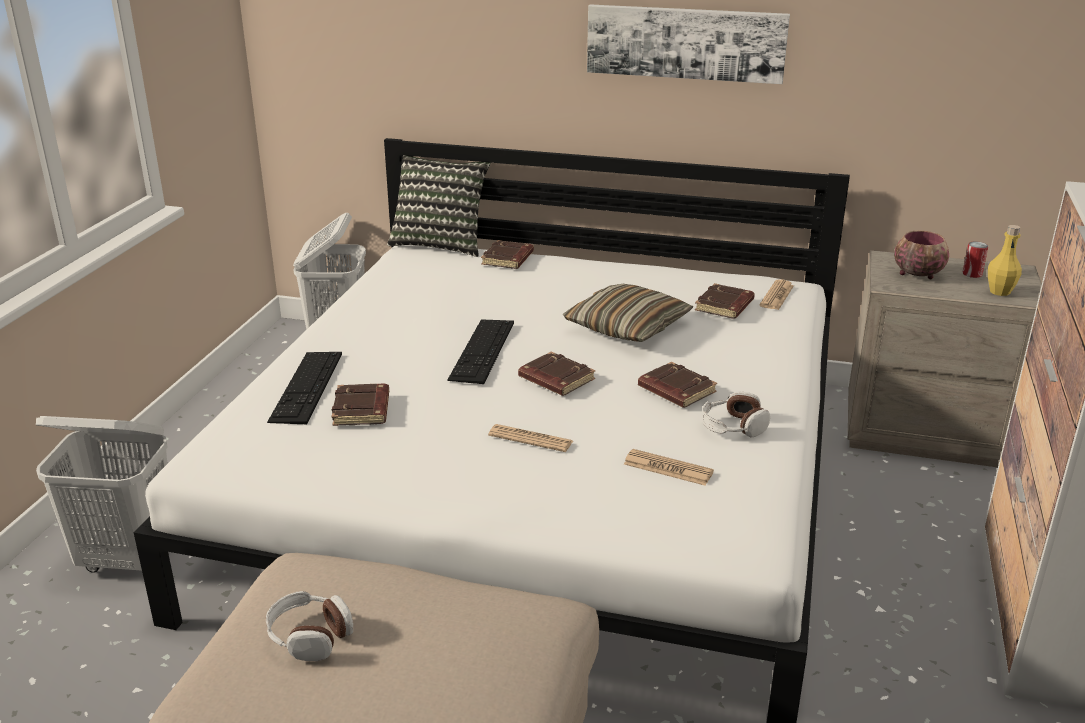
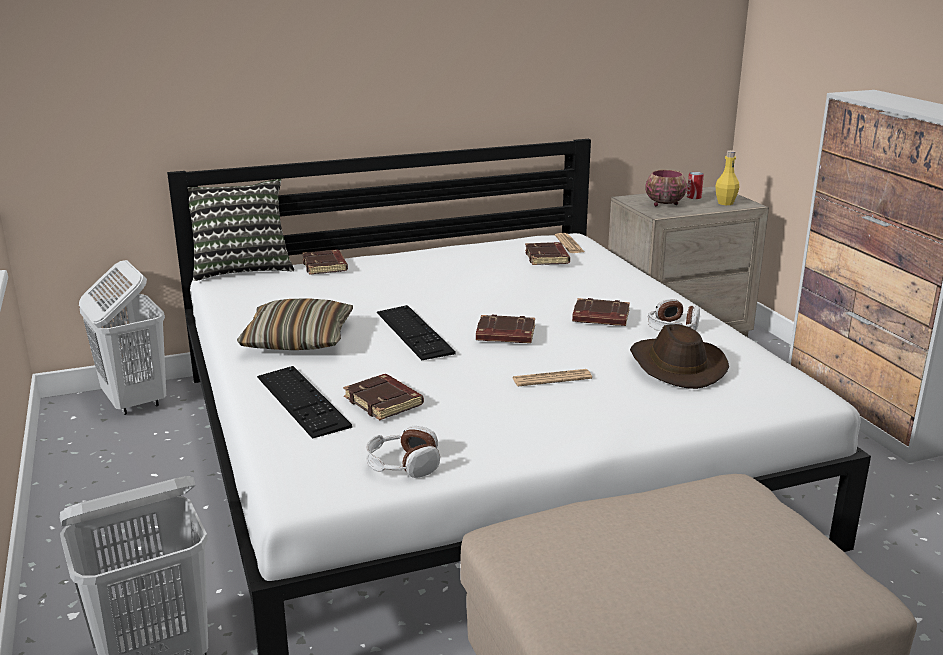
camera: 35 degrees left, 5 degrees down
headphones [265,591,353,661] -> headphones moved to [366,426,440,478]
pillow [563,284,694,342] -> pillow moved to [237,298,353,350]
picture [587,4,790,84] -> none
newspaper [624,449,714,486] -> brown hat [630,324,729,389]

